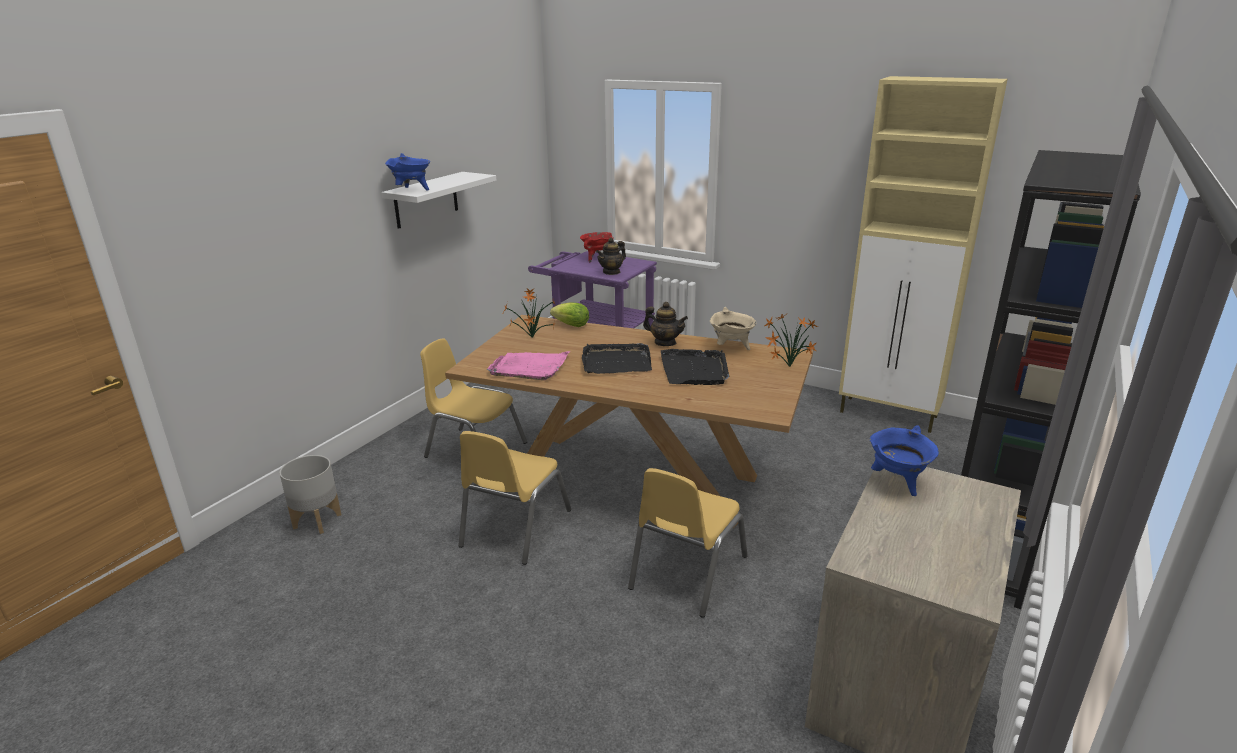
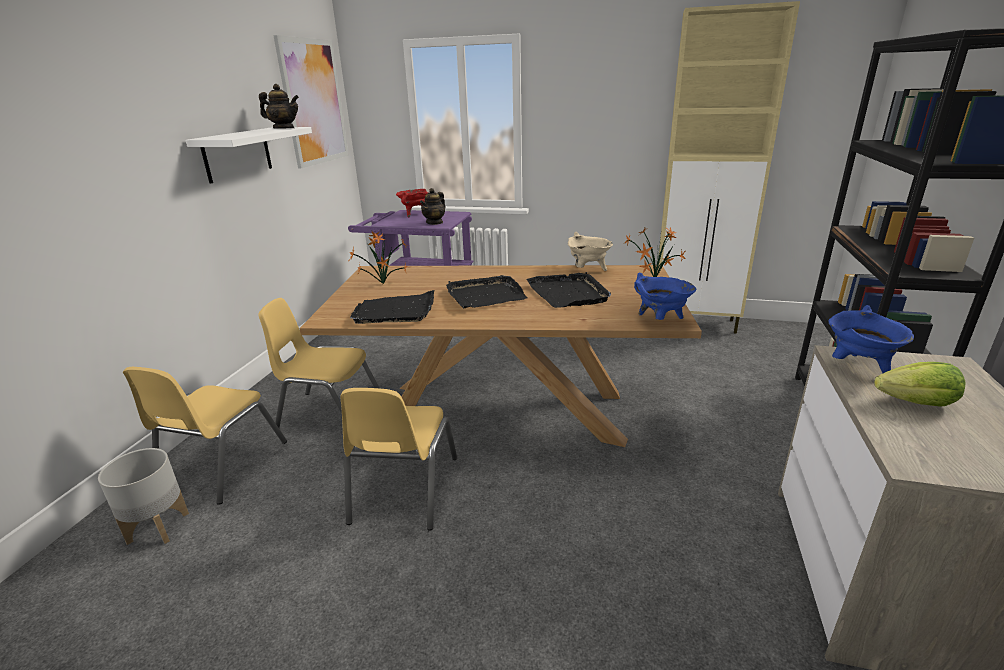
camera: 15 degrees left, 0 degrees up
blue cooking pot [385,153,430,191] -> blue cooking pot moved to [634,273,696,320]
pink tray [487,351,570,380] -> black tray [350,290,434,324]
lettuce [550,302,589,327] -> lettuce moved to [874,362,965,406]
yellow chair [628,468,748,618] -> yellow chair moved to [123,367,287,505]
teapot [643,302,688,346] -> teapot moved to [259,84,299,128]
none -> picture [273,35,349,168]

